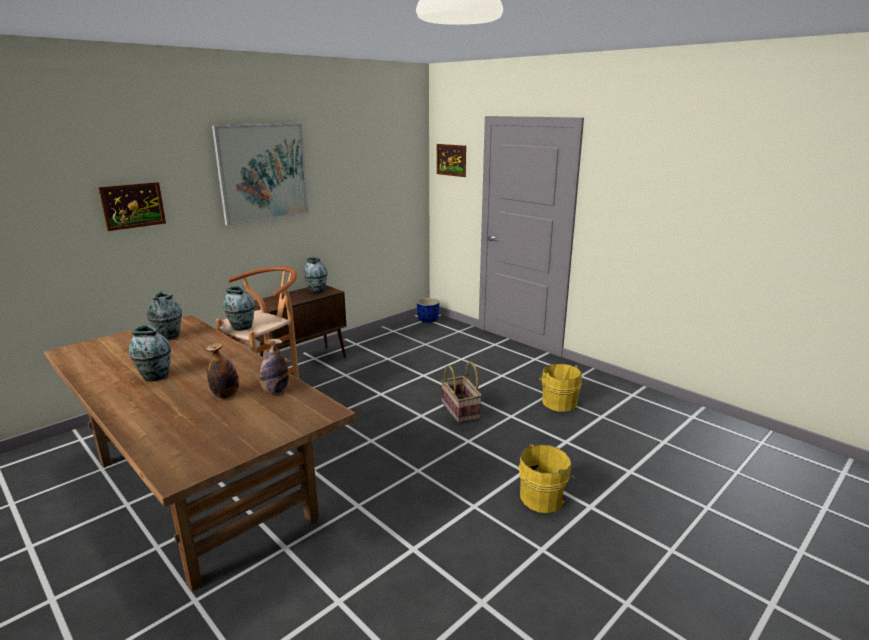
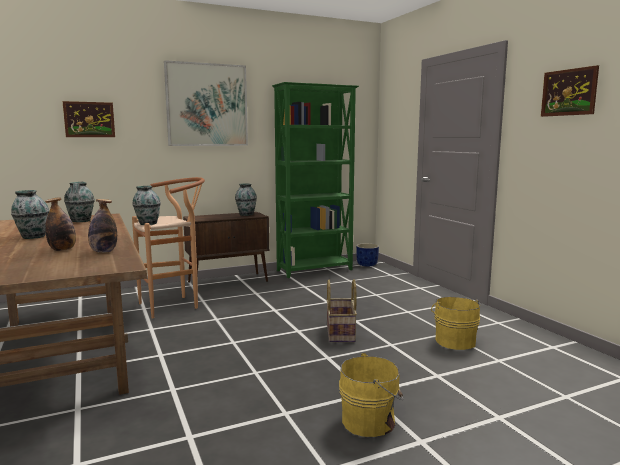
camera: 20 degrees right, 10 degrees down
picture [437,144,466,177] -> picture moved to [541,65,599,117]
none -> green bookcase [272,82,359,278]

